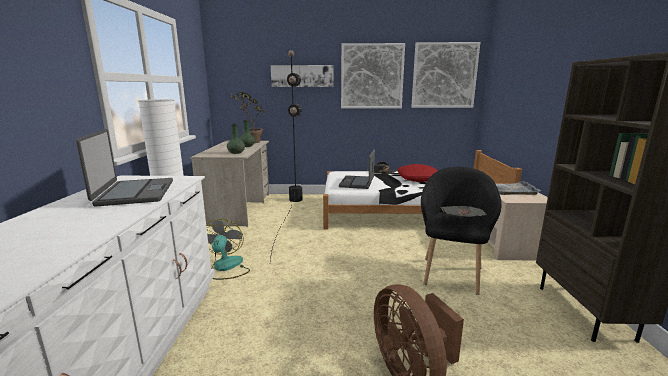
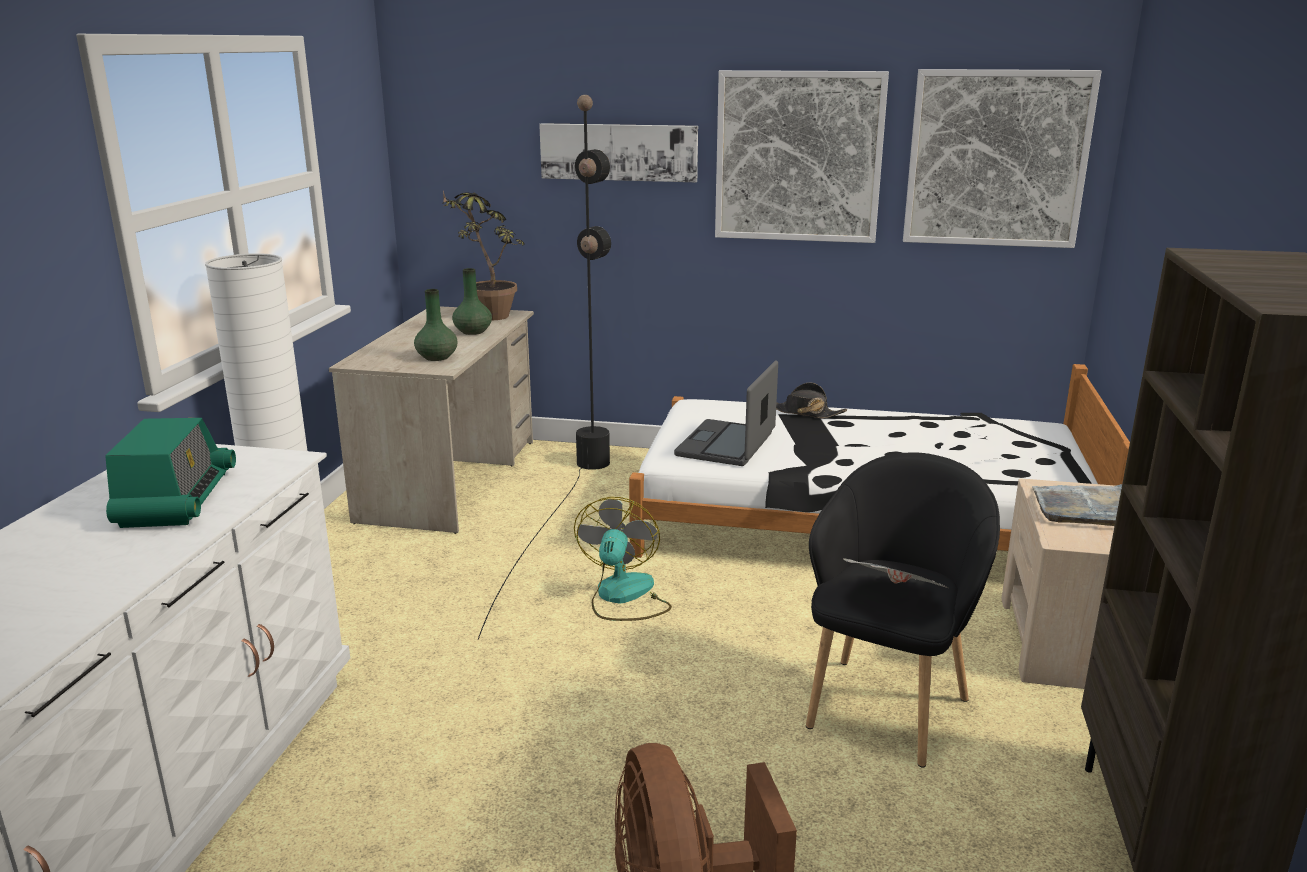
camera: 10 degrees right, 5 degrees up
laptop [76,129,173,206] -> radio [105,418,236,528]
fan [206,219,250,280] -> fan moved to [574,497,672,621]
red pillow [398,164,438,182] -> none

